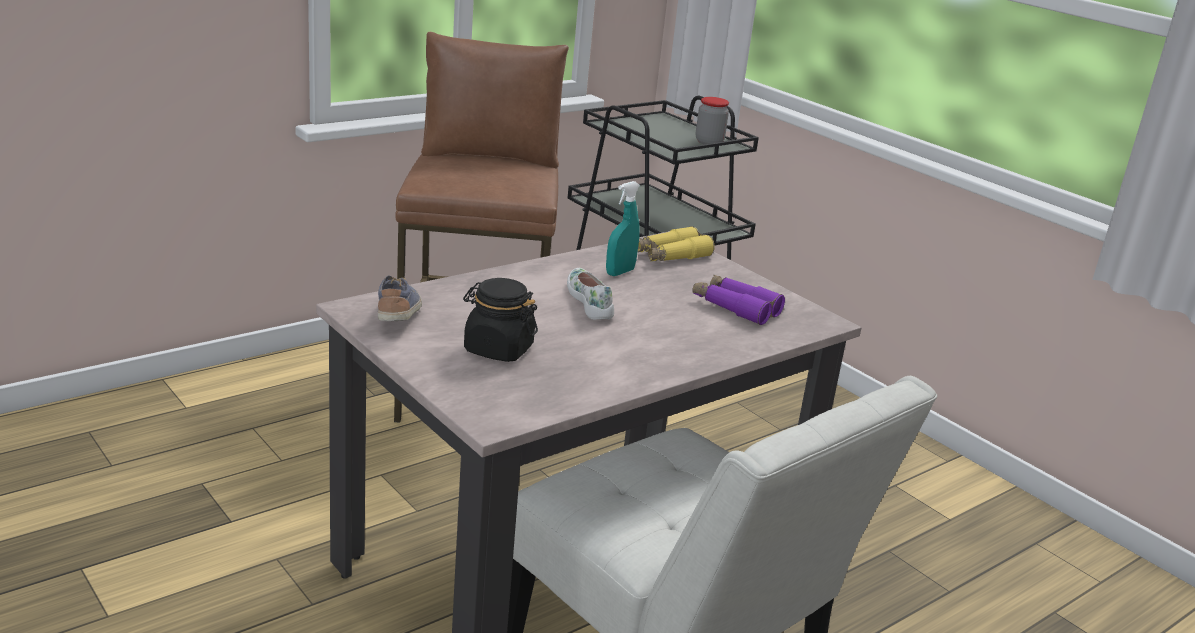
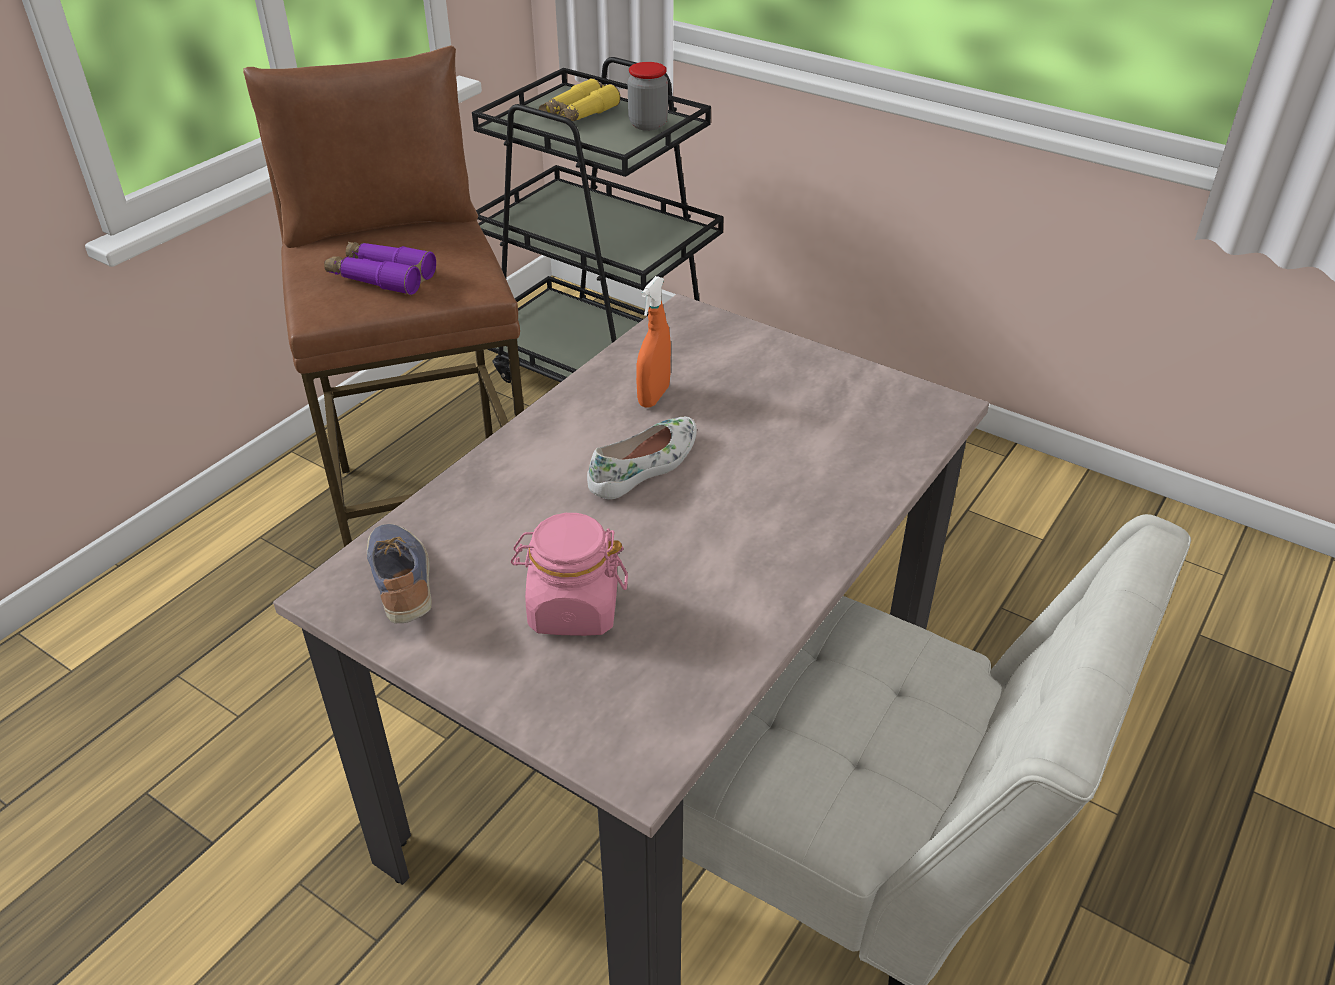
camera: 15 degrees left, 15 degrees up
black jar [463,278,538,362] -> pink jar [510,513,628,636]
white shoe [567,268,614,320] -> white shoe turned 75 degrees clockwise [587,417,697,500]
turquoise spray bottle [606,181,640,276] -> orange spray bottle [636,276,671,408]
yellow binoculars [638,226,715,262] -> yellow binoculars moved to [539,78,621,121]
purple binoculars [692,275,785,325] -> purple binoculars moved to [324,242,436,295]

